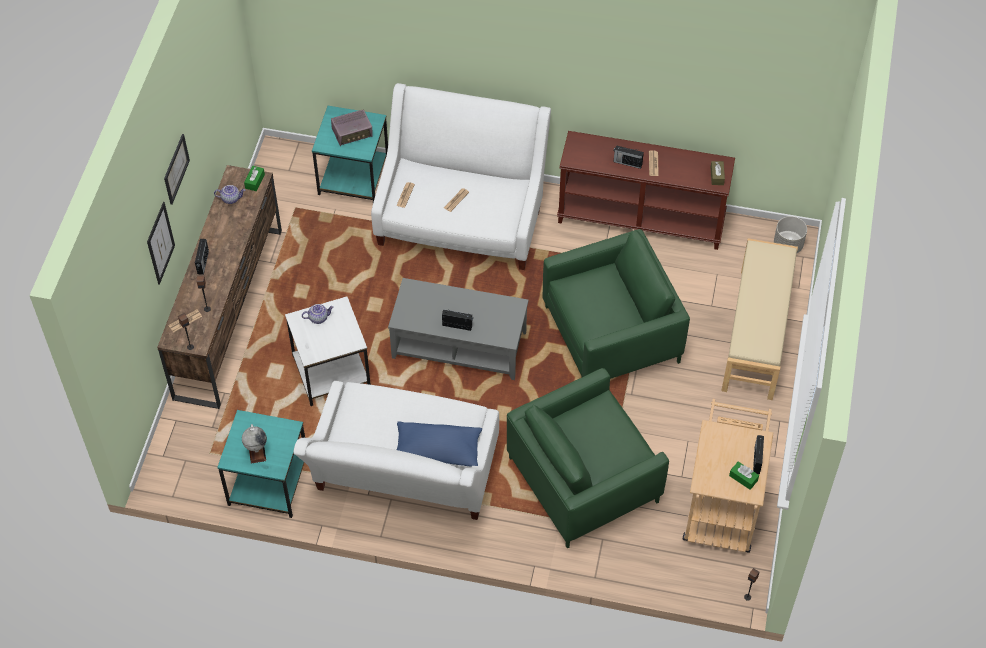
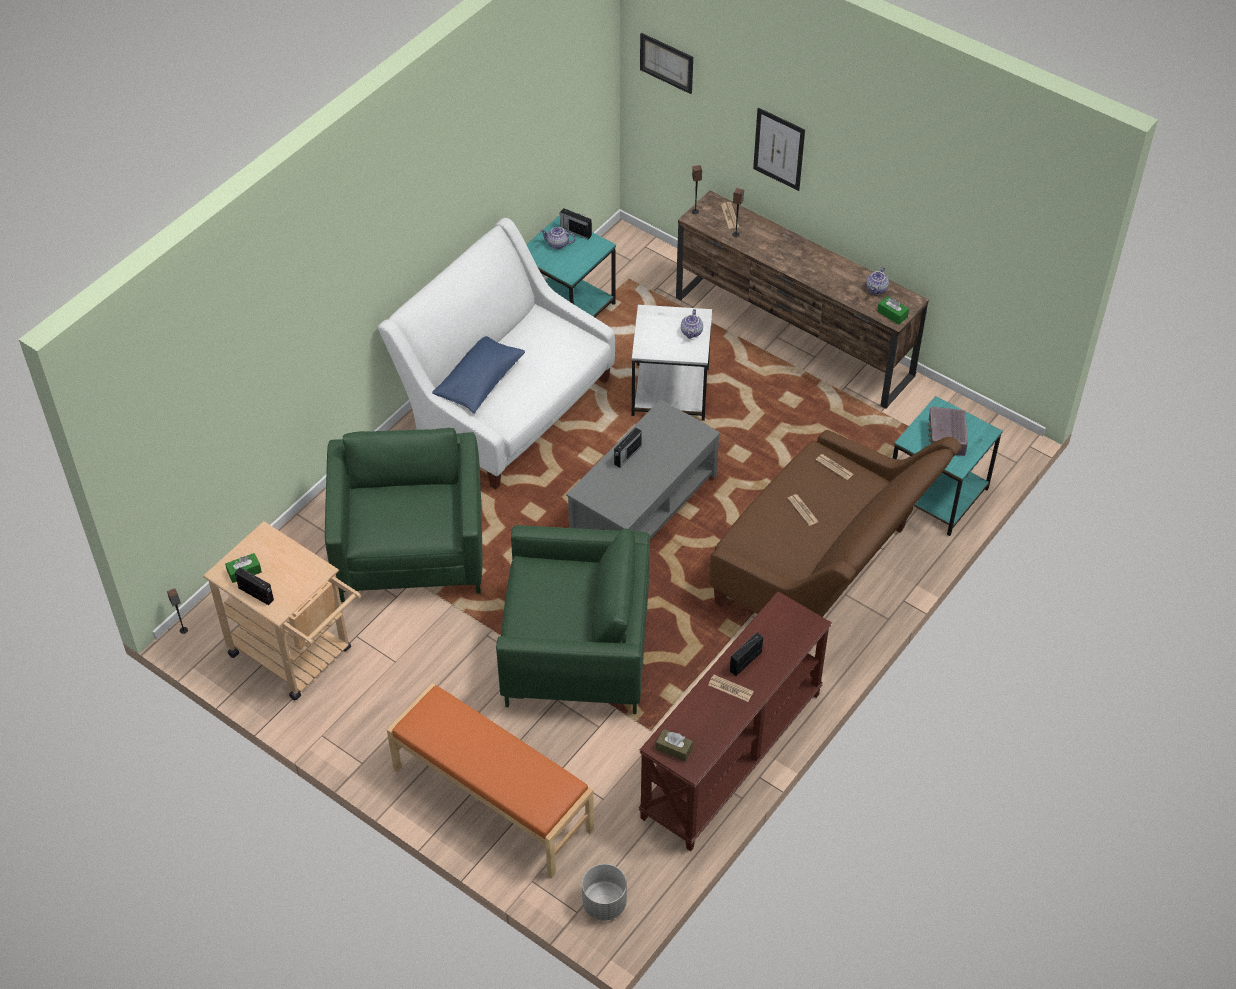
camera: 115 degrees right, 5 degrees down
picture [164,134,190,205] -> picture moved to [640,33,693,94]
radio [195,239,209,275] -> radio moved to [560,208,592,239]
globe [242,424,267,464] -> teapot [540,227,576,249]
white sofa [371,83,551,270] -> brown sofa [710,430,962,617]
green armchair [542,229,690,379] -> green armchair turned 90 degrees counterclockwise [496,525,650,714]
beige bench [721,238,798,400] -> orange bench [387,683,594,878]

